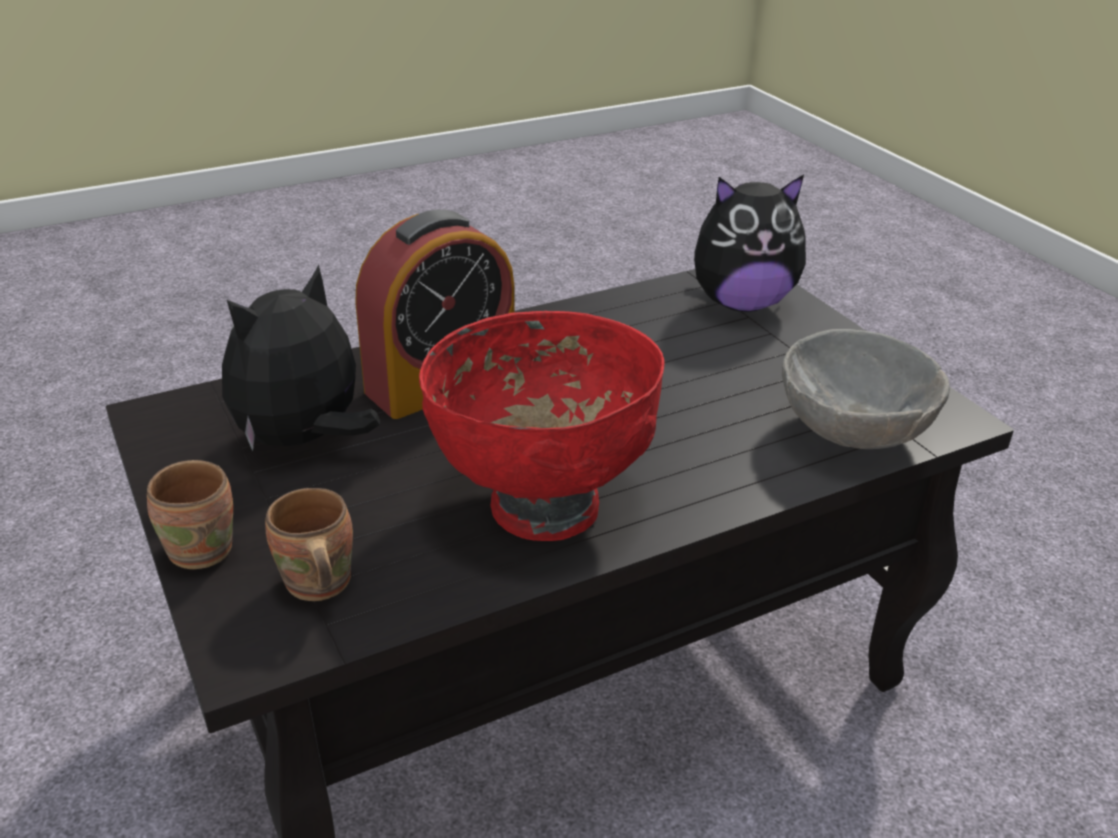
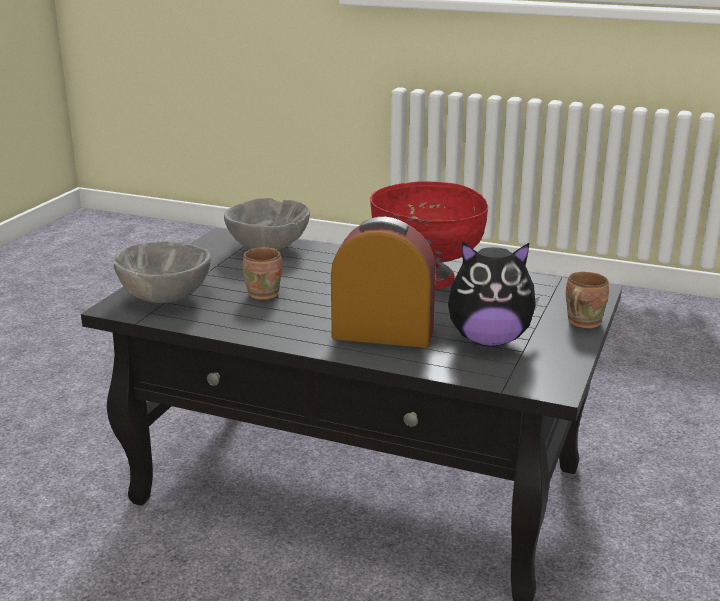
camera: 130 degrees left, 10 degrees down
brown mug [265,488,353,601] -> brown mug moved to [242,247,282,300]
plush toy [694,175,806,312] -> grey bowl [114,241,211,303]

